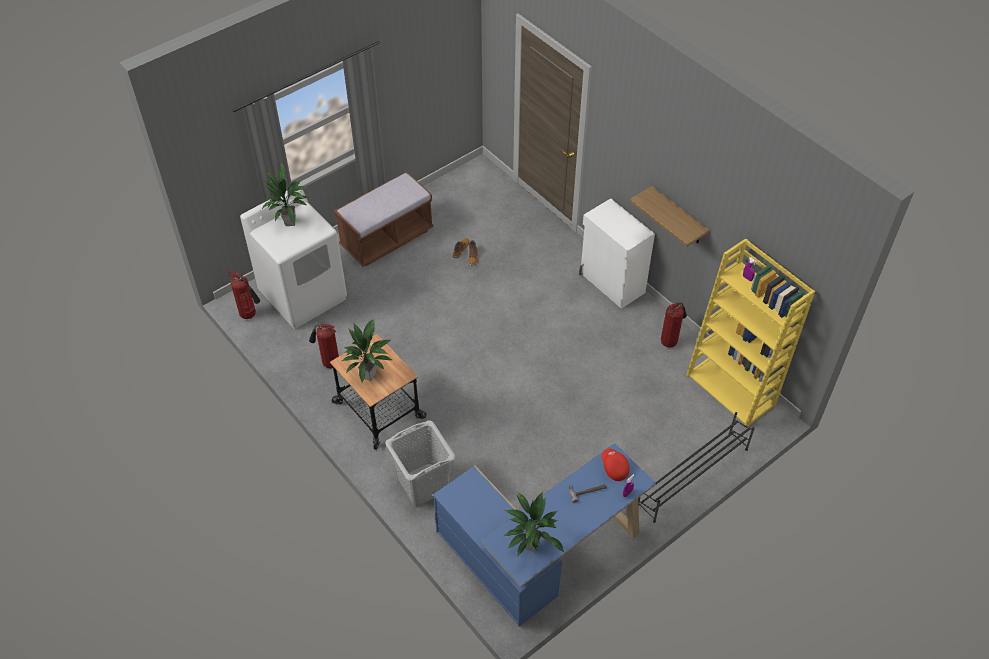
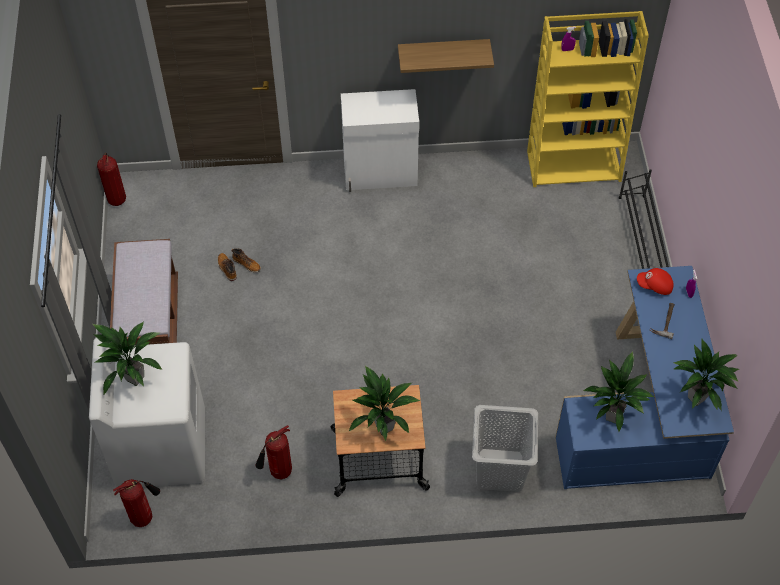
camera: 55 degrees left, 5 degrees up
fire extinguisher [661,303,687,348] -> fire extinguisher moved to [97,152,126,206]
none -> potted plant [583,351,654,431]

